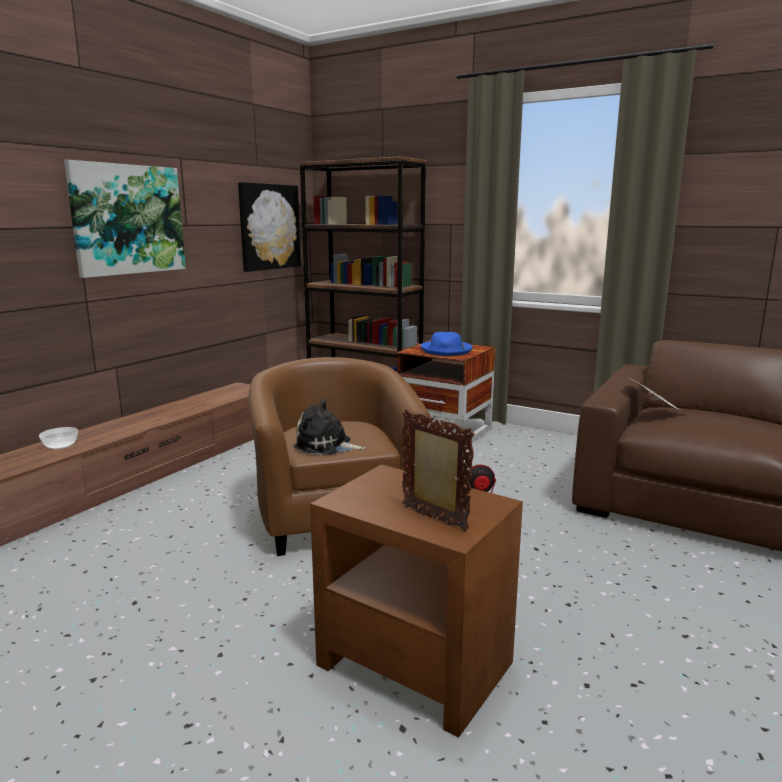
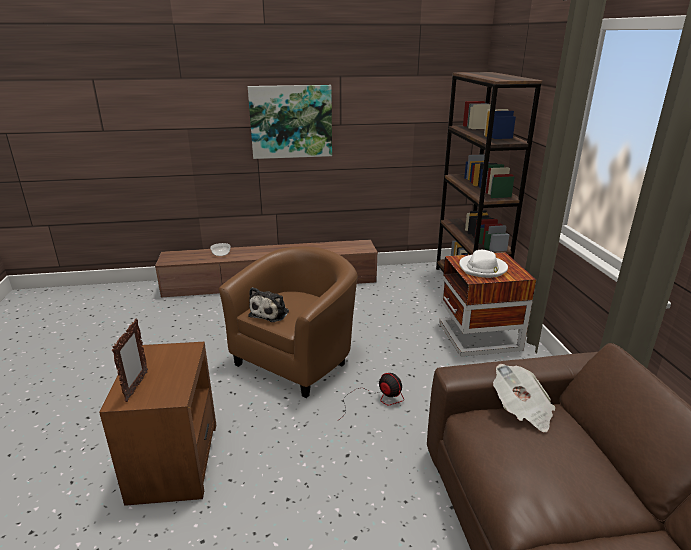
camera: 50 degrees right, 10 degrees up
picture [238,182,301,272] -> none
plush toy [294,398,365,455] -> plush toy turned 135 degrees counterclockwise [248,287,289,322]
blue hat [421,332,473,356] -> white hat [459,250,508,278]

